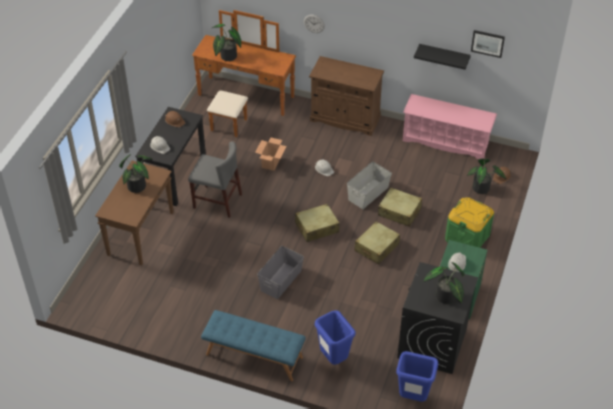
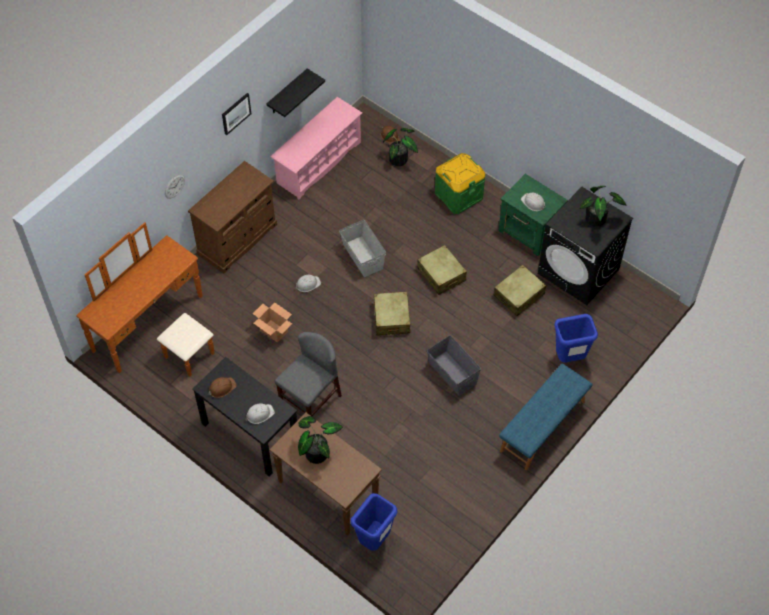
camera: 70 degrees left, 10 degrees up
potted plant [212,24,241,61] -> none
beige suitcase [378,187,422,227] -> beige suitcase moved to [494,265,546,316]
blue trash can [396,351,438,402] -> blue trash can moved to [351,493,397,551]
picture [471,30,505,58] -> picture moved to [222,93,251,135]

